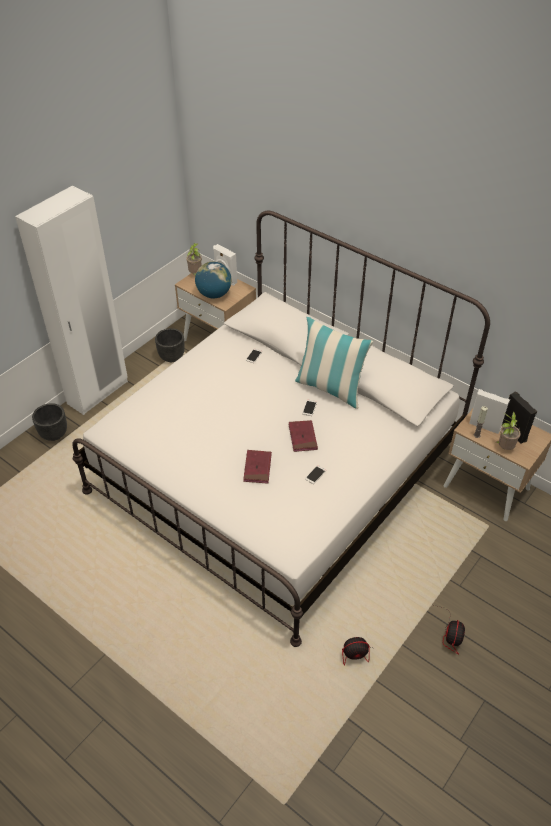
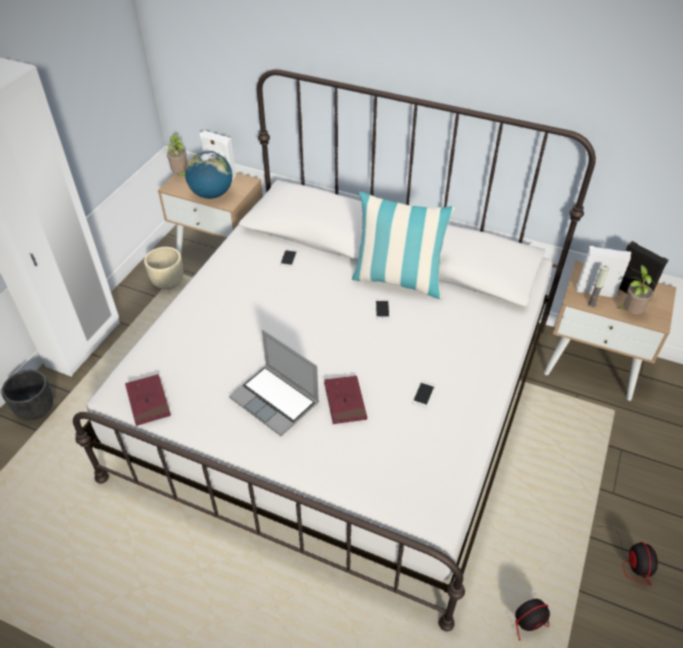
camera: 15 degrees left, 0 degrees up
black planter [155,328,185,362] -> beige planter [144,247,183,290]
red book [288,420,318,452] -> red book moved to [125,374,171,426]
none -> laptop [229,330,319,436]

